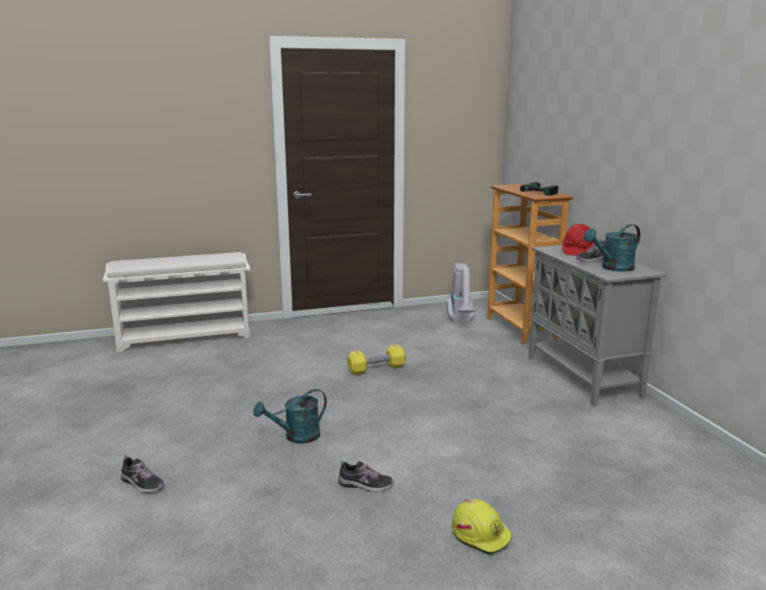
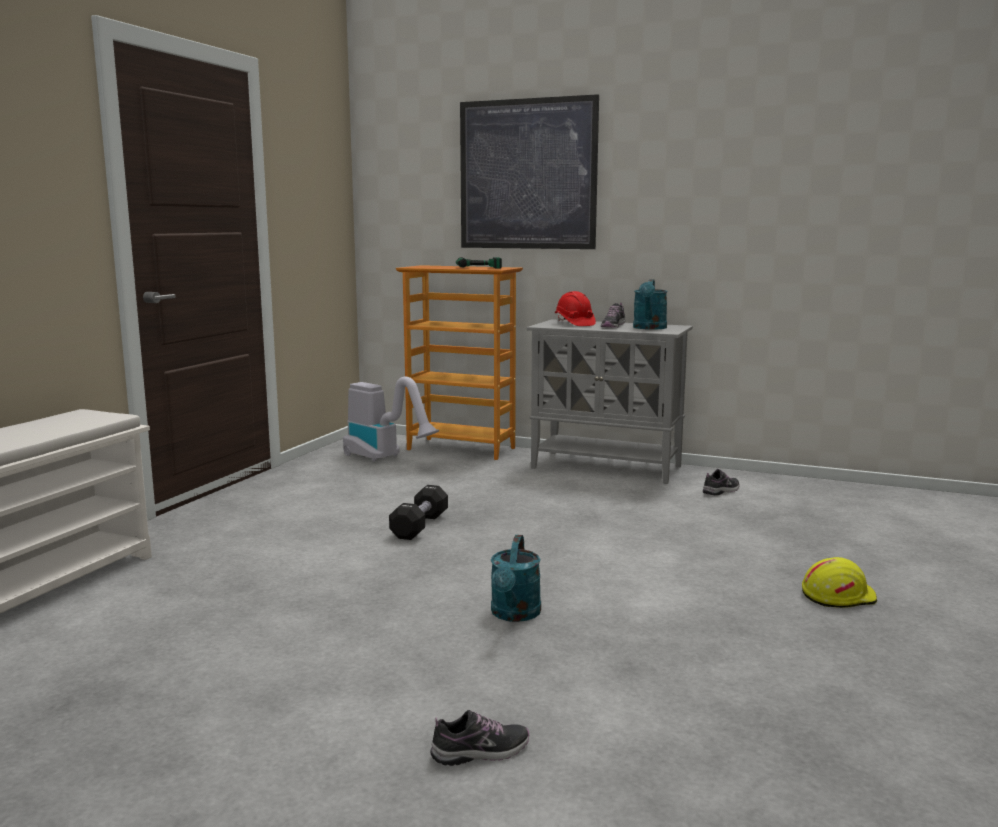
camera: 50 degrees left, 5 degrees down
shoe [338,460,394,492] -> shoe moved to [703,469,740,495]
yellow dumbbell [347,345,406,375] -> black dumbbell [389,485,448,540]
none -> picture [460,94,599,249]

